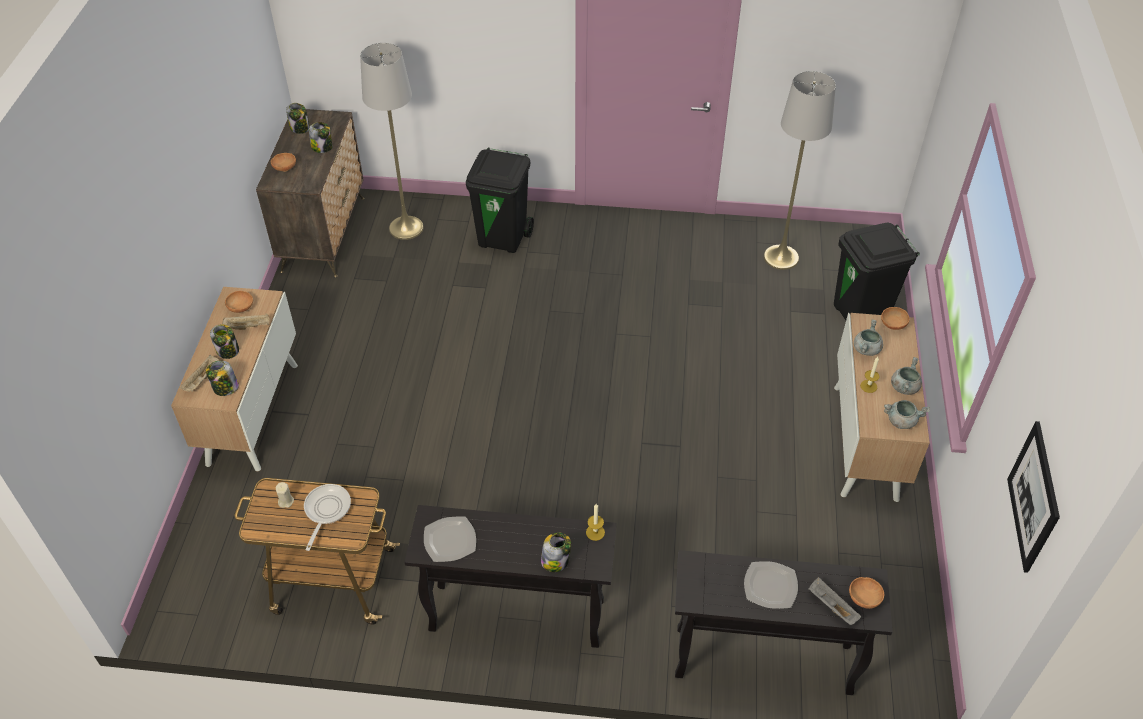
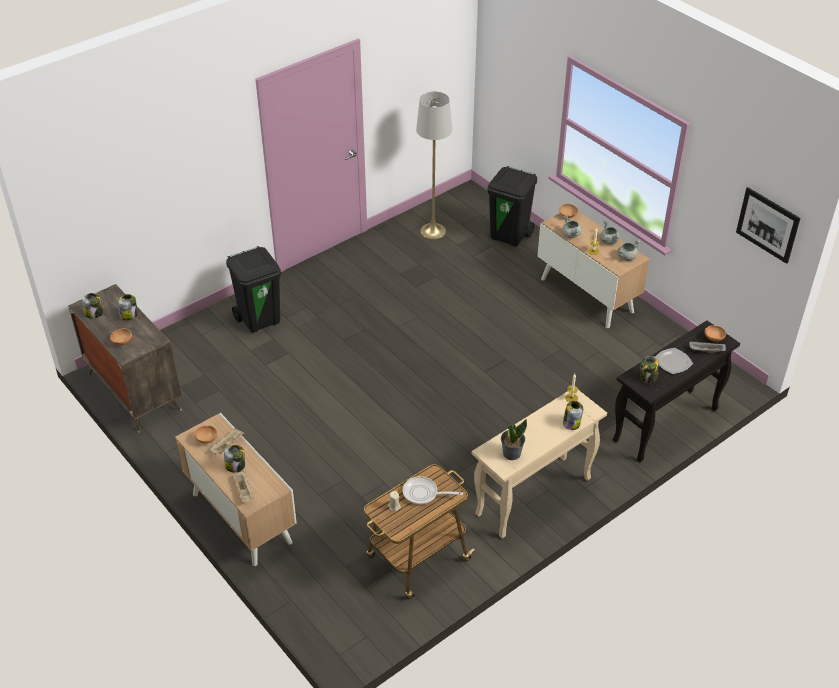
camera: 45 degrees left, 5 degrees down
jar [206,361,239,396] -> jar moved to [640,356,659,384]
frying pan [304,484,351,551] -> frying pan turned 45 degrees counterclockwise [403,476,463,505]
grey floor lamp [360,43,424,240] -> none
black console table [404,505,617,648] -> beige console table [472,390,607,539]
plate [424,517,476,562] -> potted plant [501,419,527,460]

